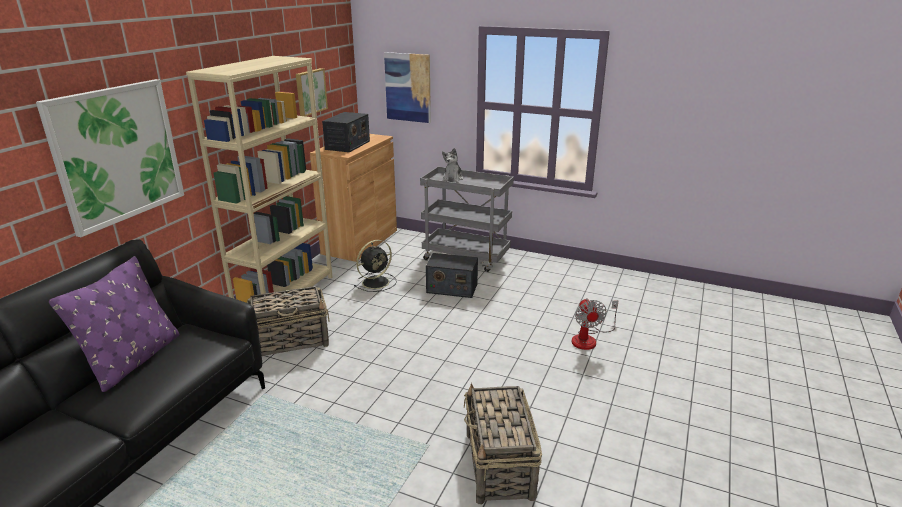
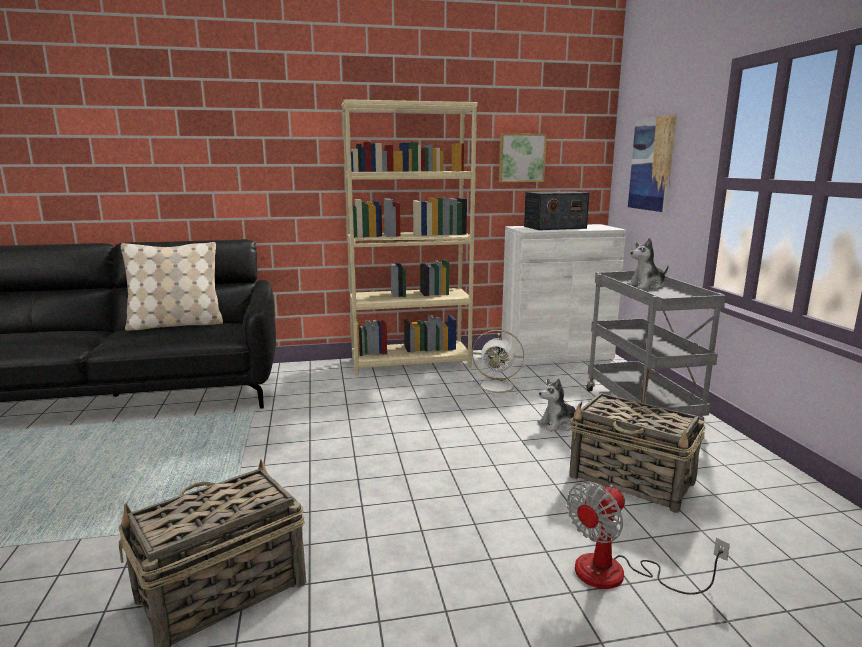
camera: 55 degrees right, 10 degrees down
picture [36,79,184,237] -> none
purple pillow [49,256,179,392] -> beige pillow [121,242,223,330]
basket [247,286,329,356] -> basket moved to [569,393,706,513]
brown cabinet [310,134,397,262] -> white cabinet [501,224,626,365]
black fan [354,240,397,292] -> white fan [471,330,524,396]
radio [426,253,478,298] -> plush toy [537,378,582,432]

